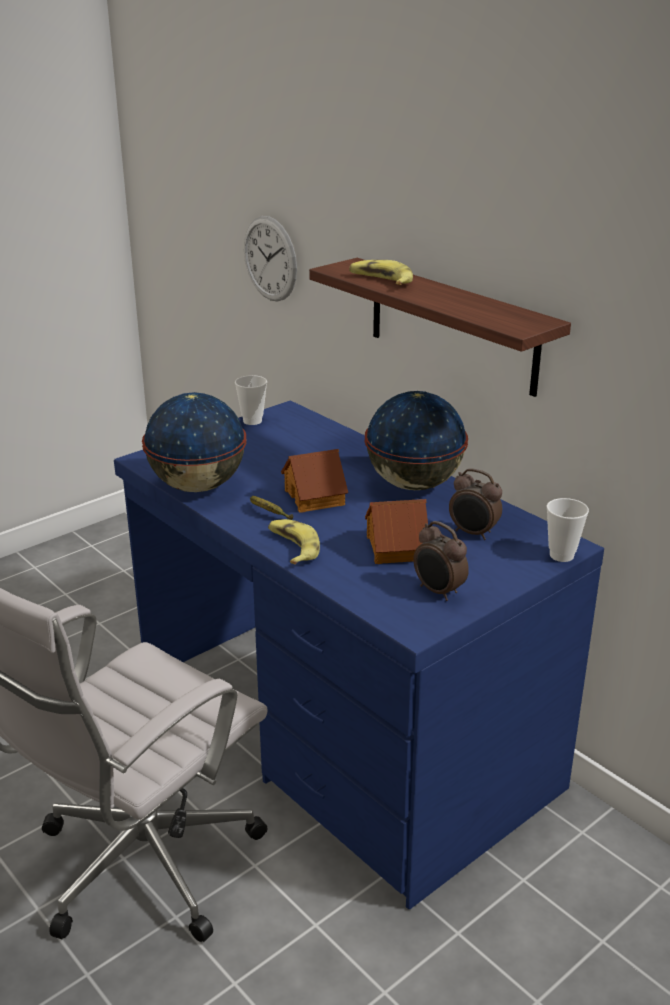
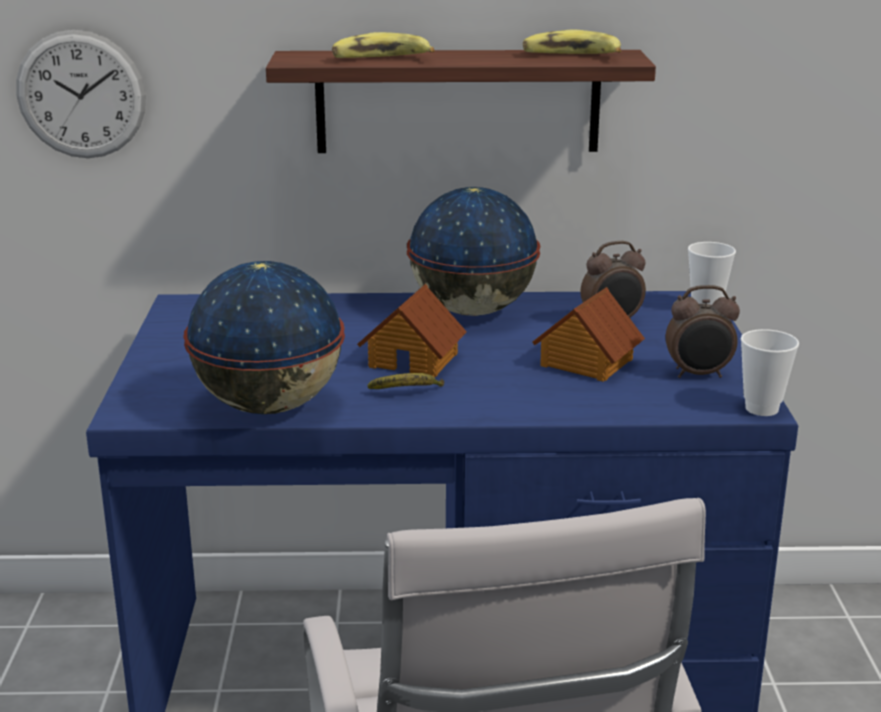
camera: 50 degrees left, 5 degrees down
cup [235,375,267,425] -> cup moved to [741,329,799,416]
banana [268,519,320,564] -> banana moved to [523,30,621,54]

